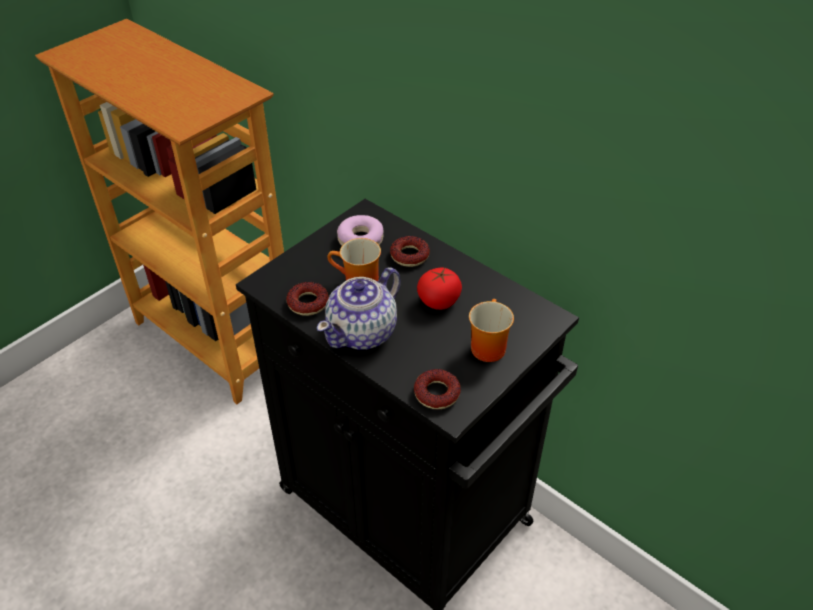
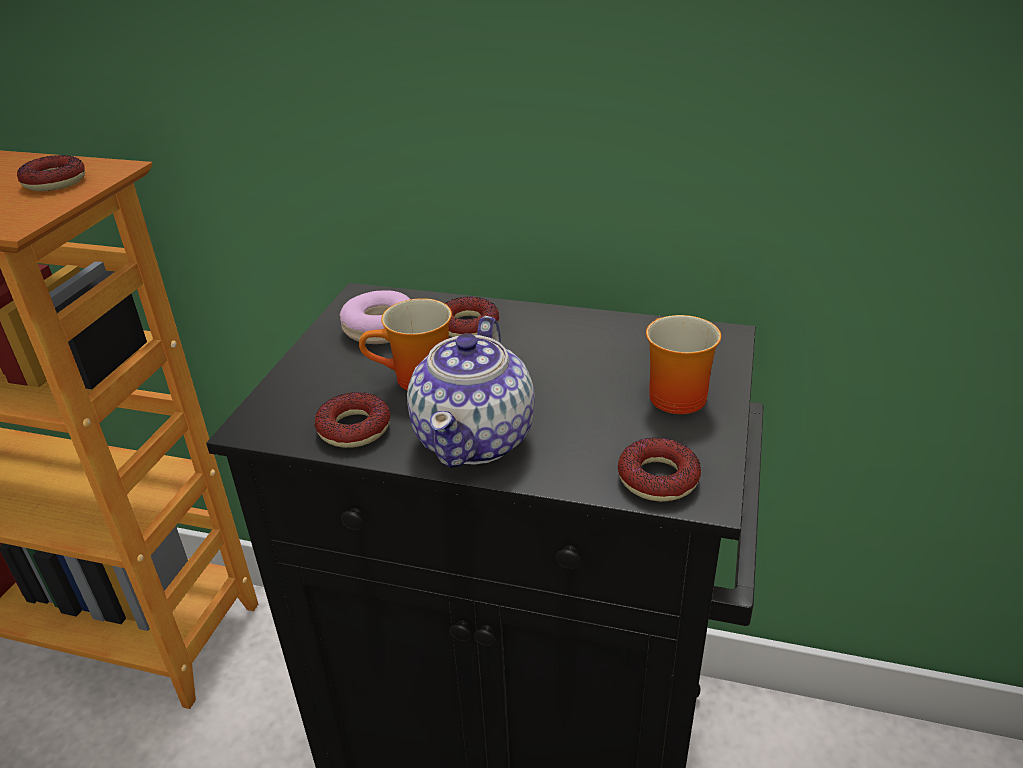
camera: 25 degrees left, 10 degrees down
tomato [417,268,462,310] -> none
none -> donut [17,155,85,191]

